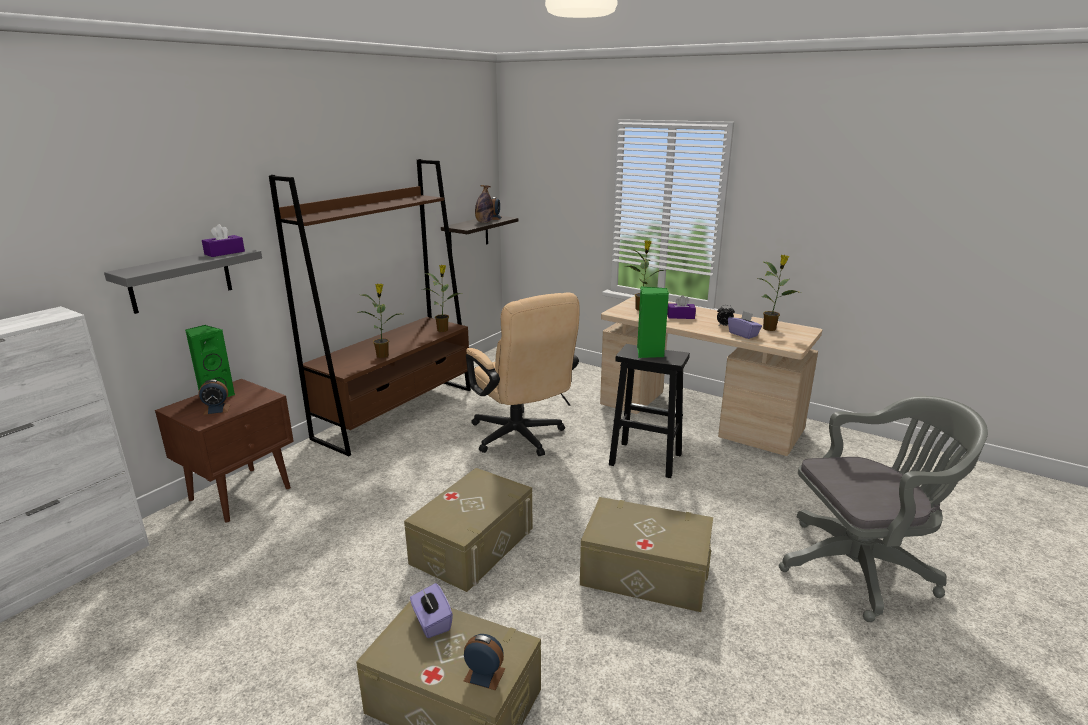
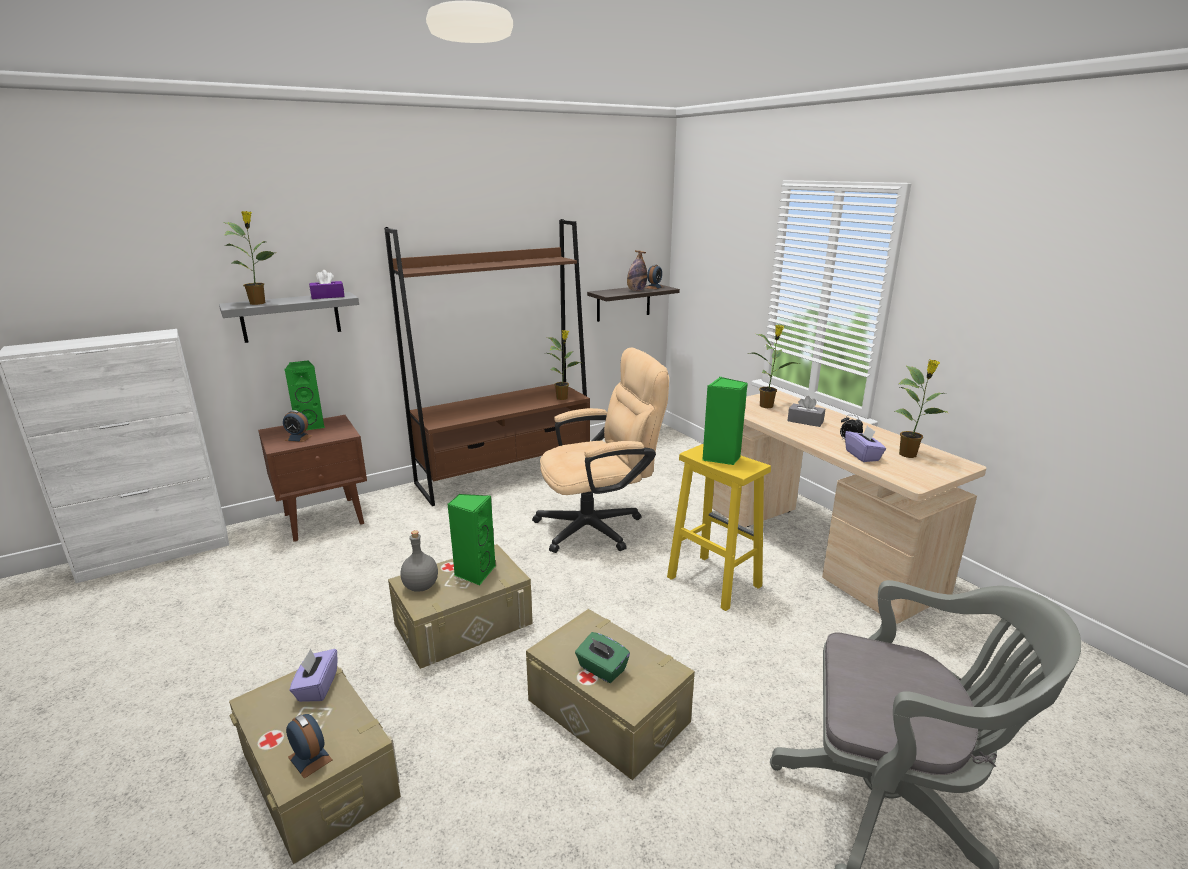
camera: 25 degrees right, 0 degrees up
potted plant [357,284,402,358] -> potted plant moved to [224,211,274,305]
beige office chair [466,293,580,456] -> beige office chair turned 105 degrees counterclockwise [532,347,669,553]
black stool [609,344,690,478] -> yellow stool [667,444,771,611]
purple tissue box [667,295,696,319] -> grey tissue box [787,396,825,427]
none -> grey bottle [400,530,438,592]
none -> green speaker [448,494,496,585]
none -> green tissue box [575,632,630,683]

